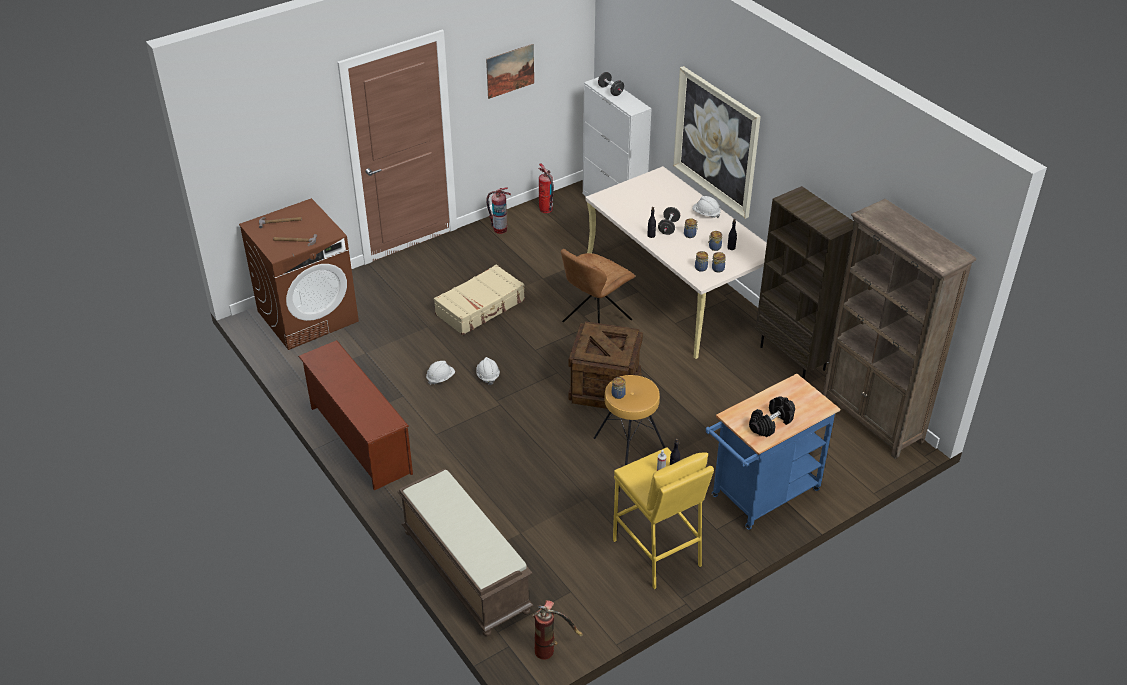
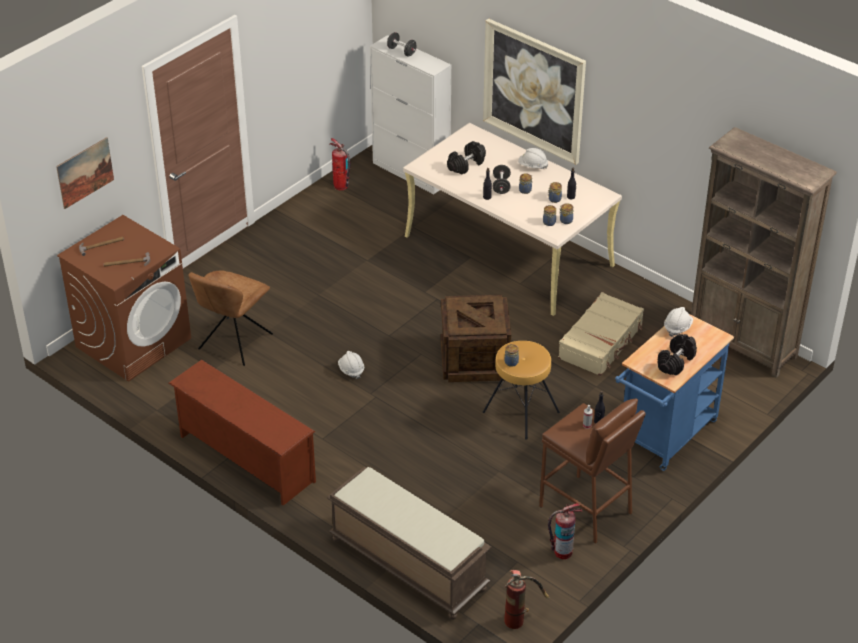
camera: 15 degrees left, 0 degrees up
white hard hat [426,361,455,385] -> white hard hat moved to [664,307,693,337]
beige suitcase [434,264,525,335] -> beige suitcase moved to [558,292,644,376]
picture [486,44,534,99] -> picture moved to [56,137,114,209]
fire extinguisher [486,187,511,234] -> fire extinguisher moved to [548,503,583,559]
brown chair [561,249,635,323] -> brown chair moved to [188,270,273,366]
yellow stool [613,448,714,589] -> brown stool [539,398,645,544]
brown bookcase [755,186,854,379] -> none
none -> black dumbbell [447,141,486,175]

